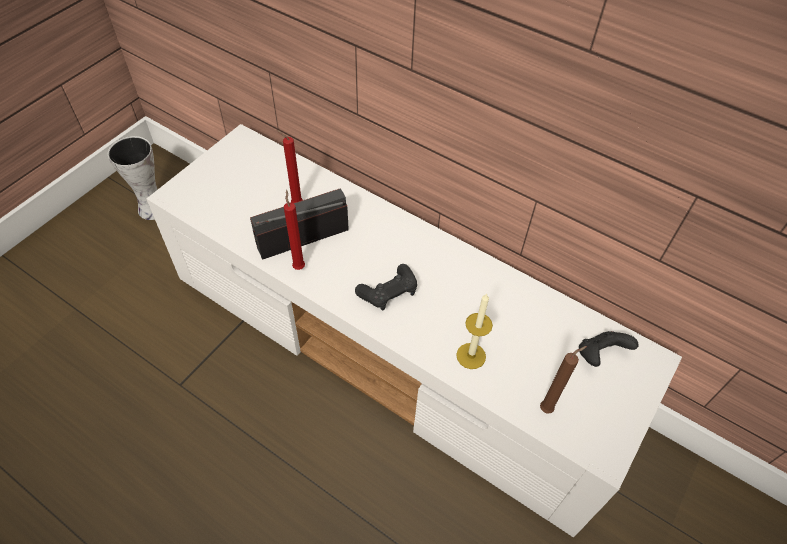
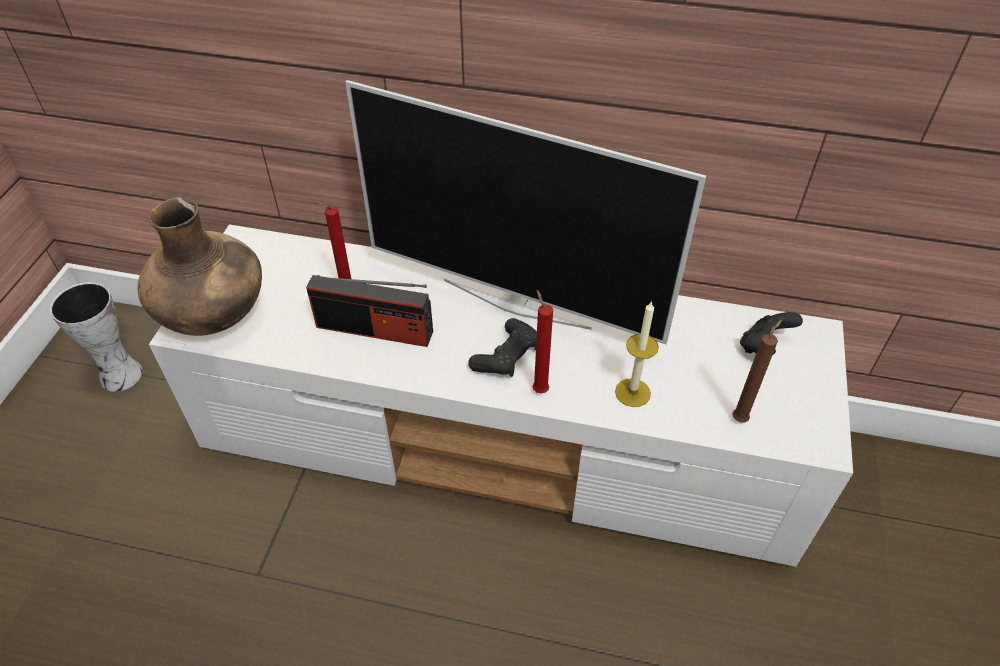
camera: 20 degrees left, 5 degrees down
radio [250,188,349,260] -> radio turned 120 degrees counterclockwise [306,275,433,347]
red candle [284,190,305,270] -> red candle moved to [533,290,553,393]
none -> brown vase [137,197,262,336]
none -> television [345,80,706,344]

